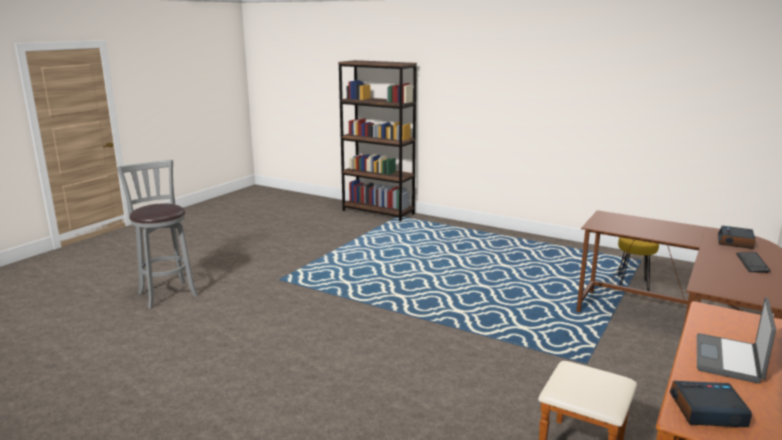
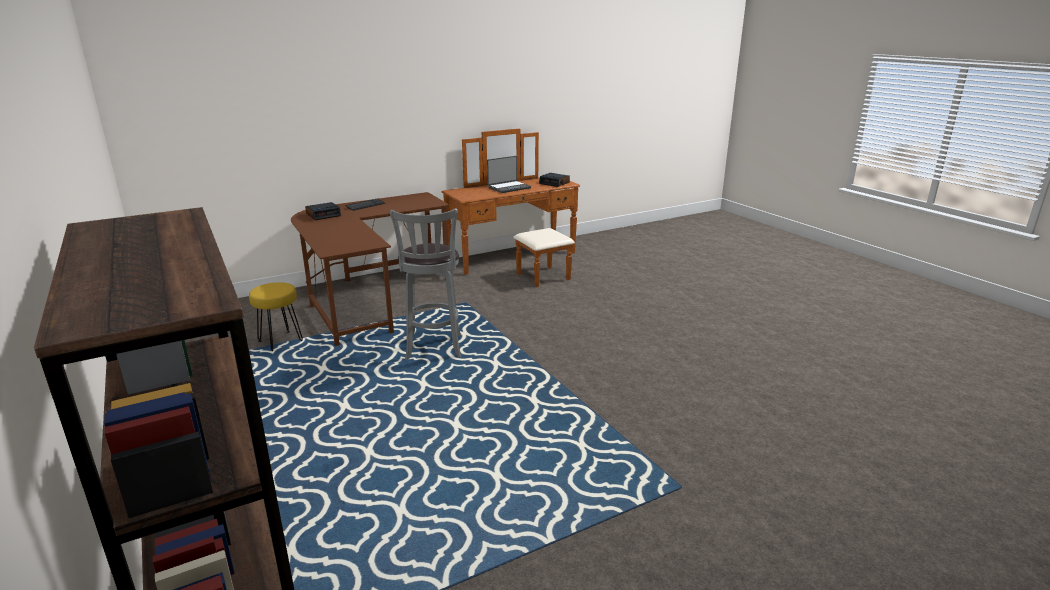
camera: 150 degrees left, 5 degrees up
grey stool [117,160,198,309] -> grey stool moved to [390,208,462,360]

